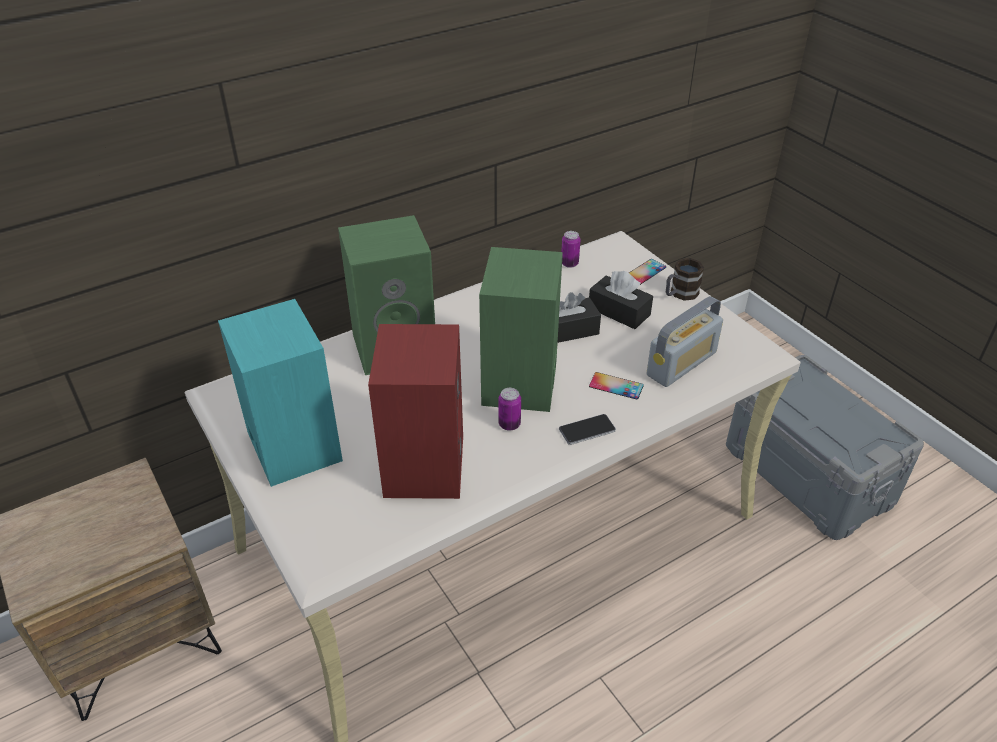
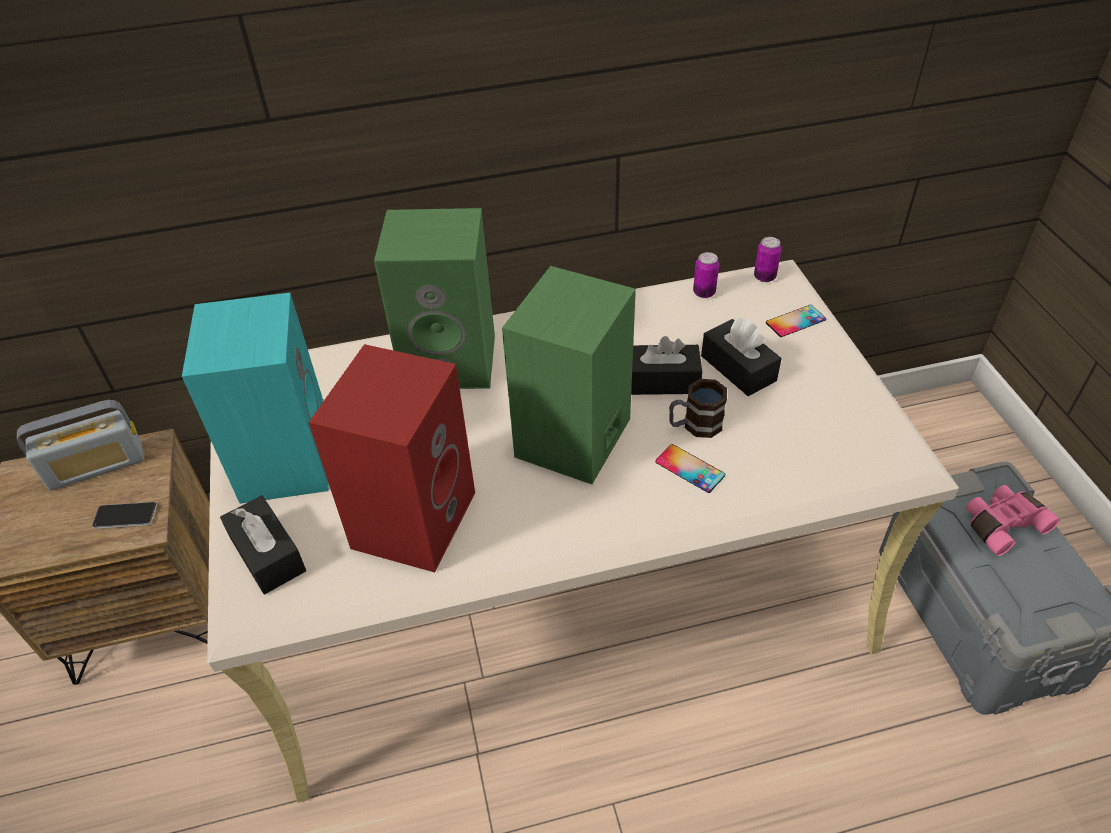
camera: 20 degrees right, 5 degrees up
can [499,388,521,431] -> can moved to [754,237,782,282]
phone [559,414,616,445] -> phone moved to [92,502,157,529]
radio [646,296,723,387] -> radio moved to [17,400,144,491]
mug [666,258,704,301] -> mug moved to [669,379,727,438]
none -> black tissue box [220,495,306,594]
none -> pink binoculars [966,485,1060,556]

